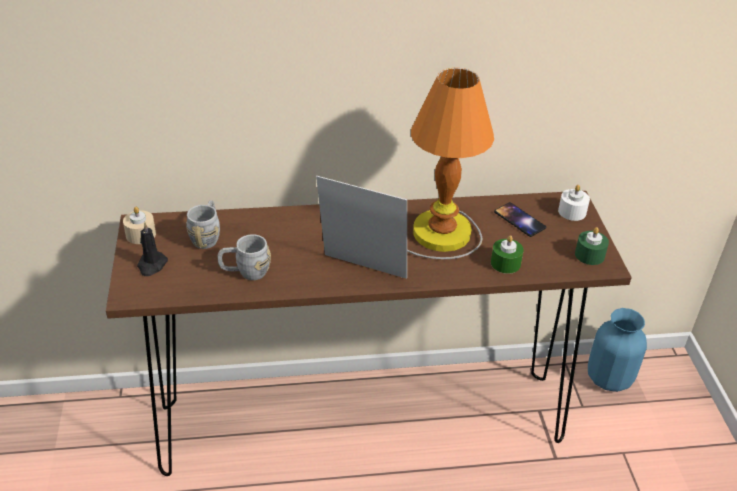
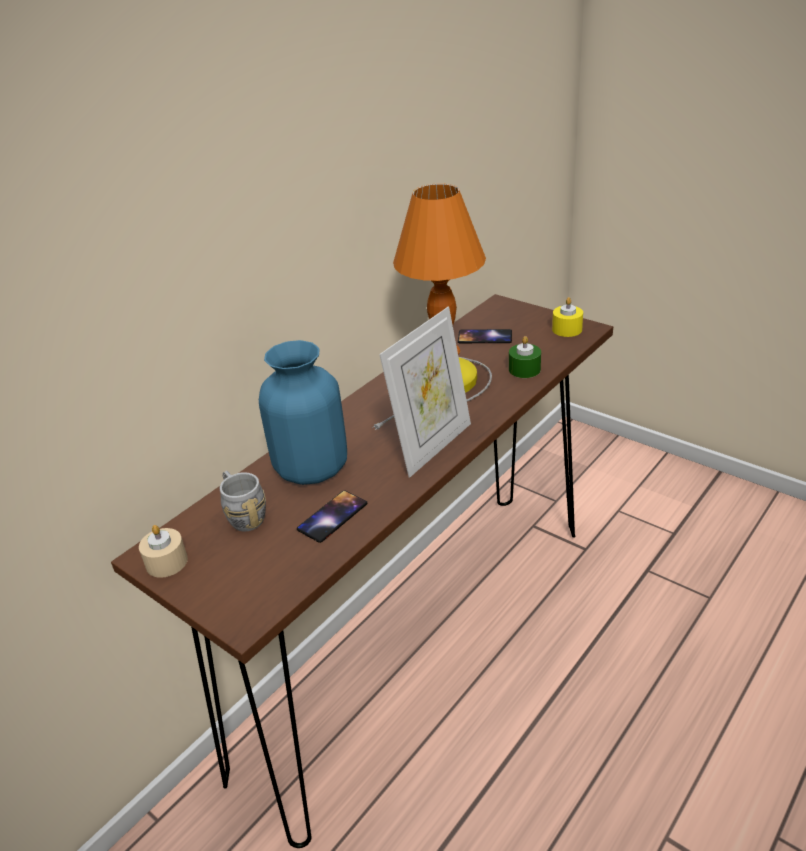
camera: 40 degrees left, 5 degrees down
black candle [137,222,168,276] -> none
grey mug [218,234,271,280] -> phone [297,490,367,543]
picture frame [316,176,407,279] -> picture frame turned 150 degrees clockwise [379,307,471,478]
white candle [558,185,590,221] -> none
green candle [575,227,609,265] -> yellow candle [552,297,583,337]
blue vase [588,308,647,392] -> blue vase moved to [259,340,347,485]

